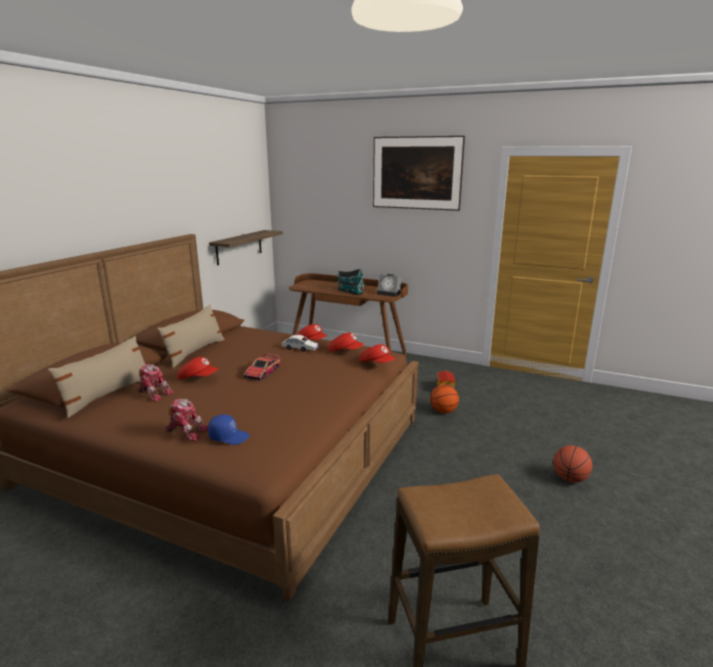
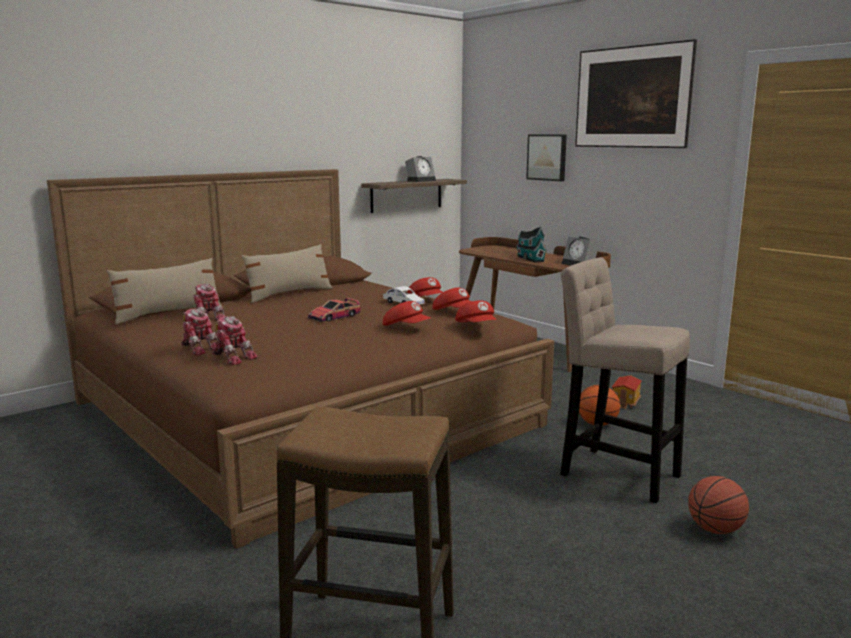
camera: 25 degrees right, 5 degrees down
red cap [177,357,218,380] -> red cap moved to [383,301,430,326]
blue cap [208,414,250,445] -> toy robot [212,316,258,365]
none -> alarm clock [405,156,436,182]
none -> picture [526,135,567,181]
none -> beige stool [560,257,690,503]

